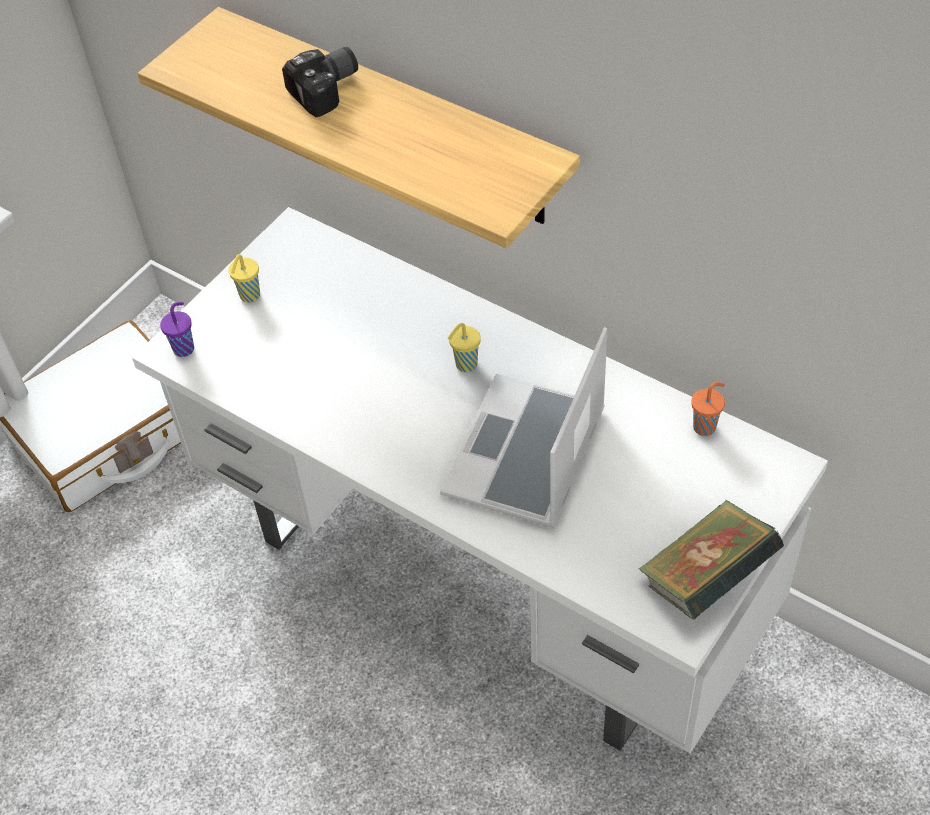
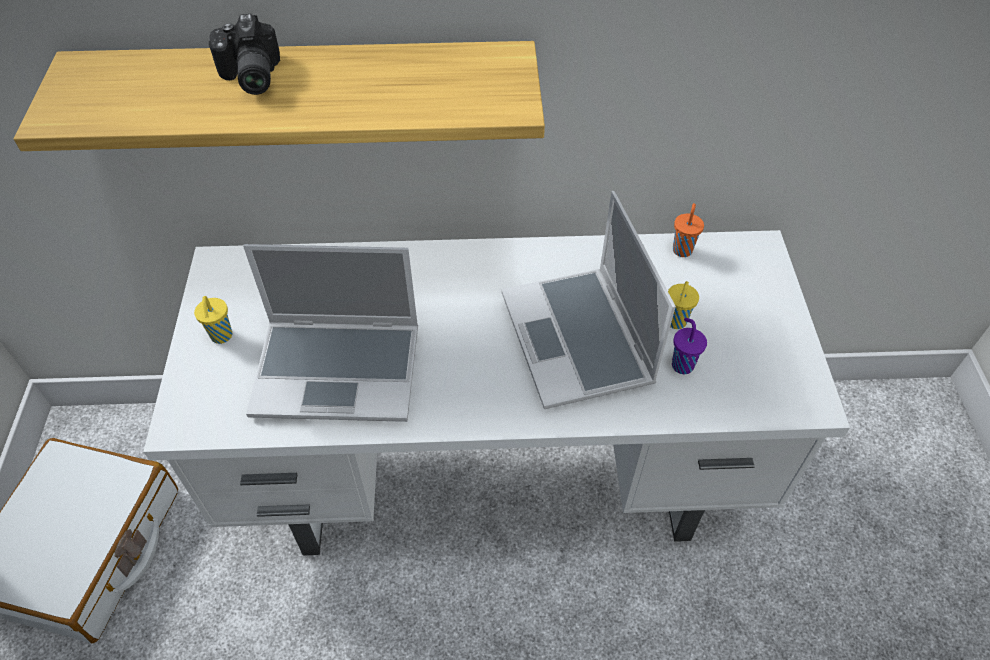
camera: 40 degrees left, 0 degrees up
purple cup [160,302,194,357] -> purple cup moved to [672,318,707,374]
camera [282,47,358,117] -> camera turned 150 degrees clockwise [209,14,280,95]
yellow cup [448,323,481,372] -> yellow cup moved to [668,281,699,329]
book [639,500,784,620] -> none
none -> laptop [243,244,418,422]

